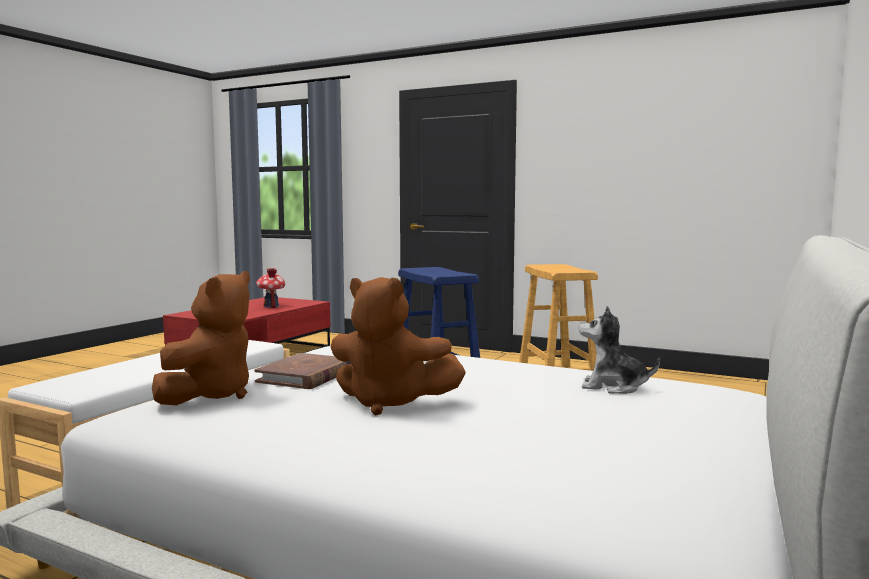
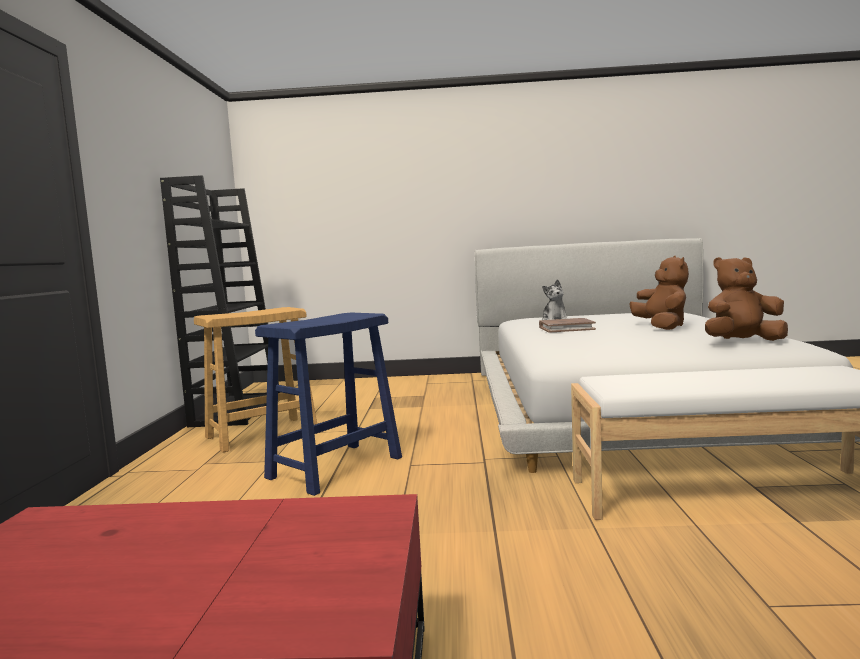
camera: 115 degrees left, 0 degrees up
brown book [255,353,351,389] -> brown book moved to [539,318,596,333]
toy house [256,268,285,308] -> none
none -> black bookcase [160,175,280,427]

